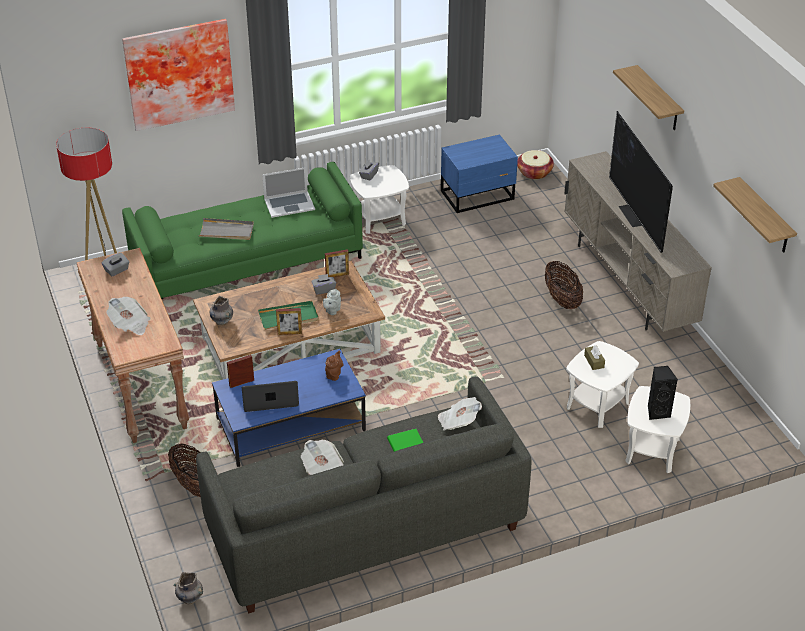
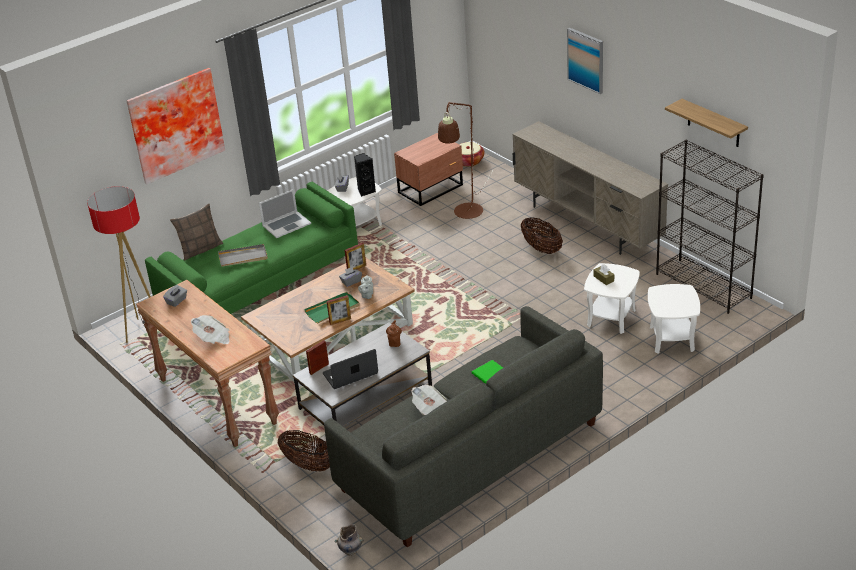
camera: 15 degrees left, 5 degrees down
grey vase [210,296,233,326] -> none
blue coffee table [212,349,366,467] -> grey coffee table [293,322,432,427]
newspaper [438,397,482,431] -> none
blue nightstand [441,134,518,213] -> brown nightstand [394,133,463,206]
television [609,111,673,253] -> none
shelf [613,65,684,130] -> picture [567,28,603,94]
black speaker [648,366,678,420] -> black speaker moved to [354,153,376,197]
none -> pillow [170,203,223,260]
none -> brown floor lamp [438,101,493,219]
none -> black bookcase [656,140,764,314]

